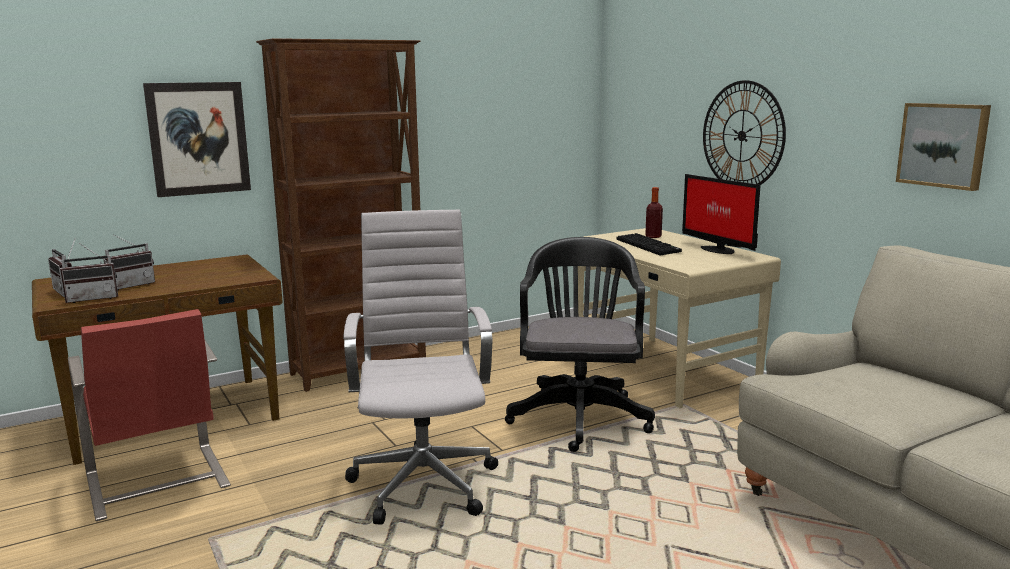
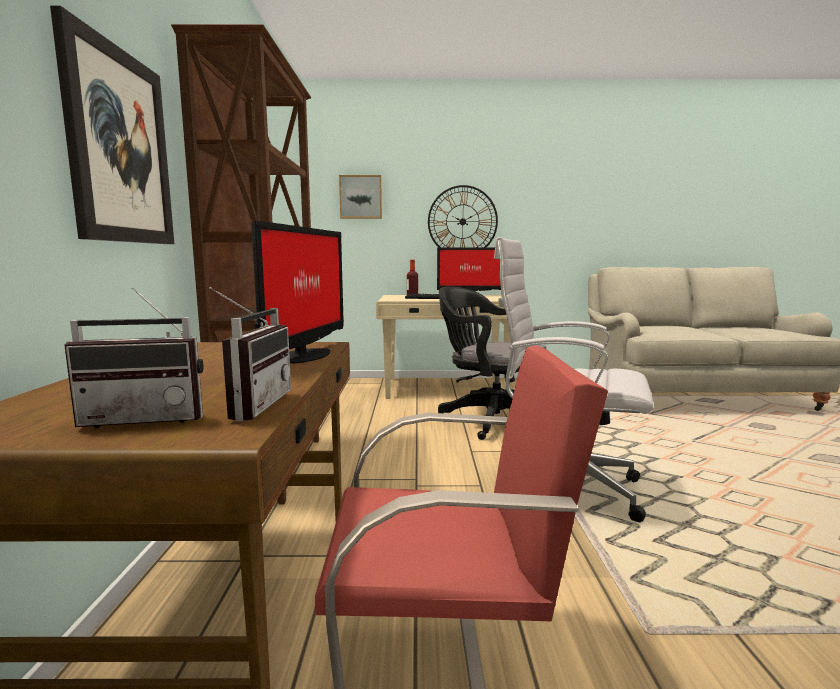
camera: 60 degrees left, 5 degrees down
radio [103,234,155,291] -> none
picture [896,103,991,191] -> picture moved to [339,175,382,219]
none -> monitor [251,220,344,363]

